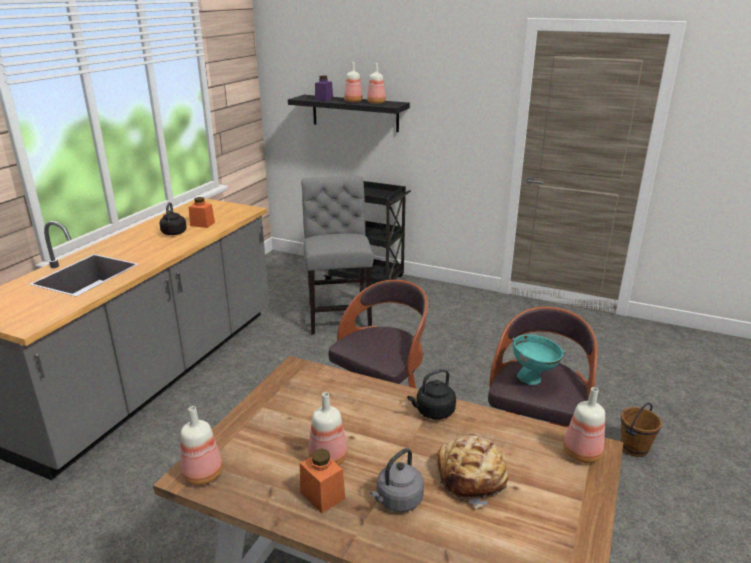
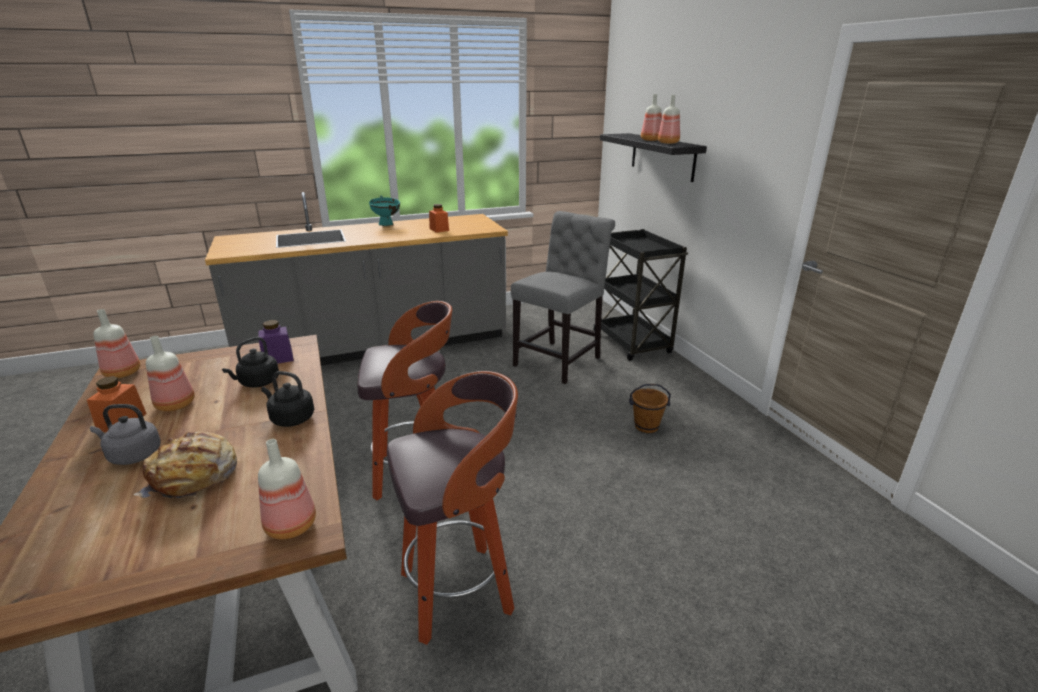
camera: 45 degrees right, 0 degrees up
black kettle [159,202,187,235] -> black kettle moved to [222,337,279,388]
purple jar [315,76,333,101] -> purple jar moved to [258,320,294,364]
turquoise bowl [513,334,566,385] -> turquoise bowl moved to [369,196,400,226]
brown bucket [621,403,662,457] -> brown bucket moved to [629,384,671,433]

